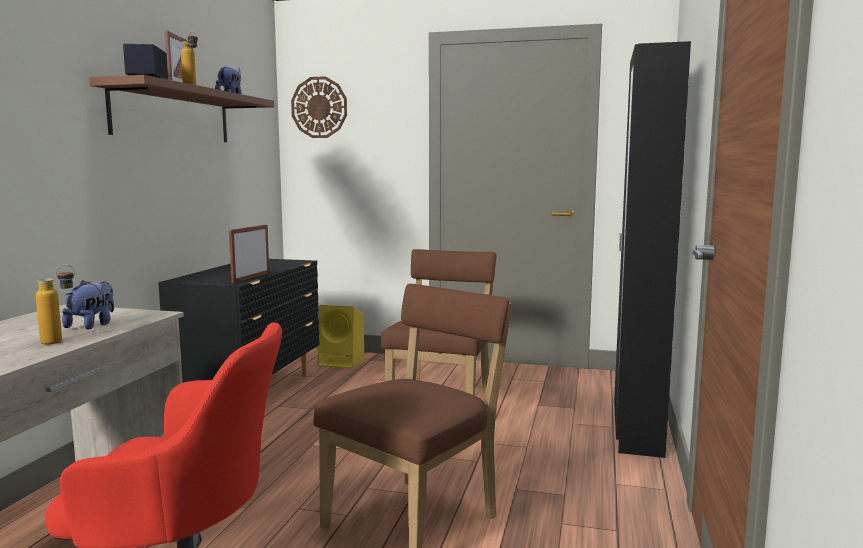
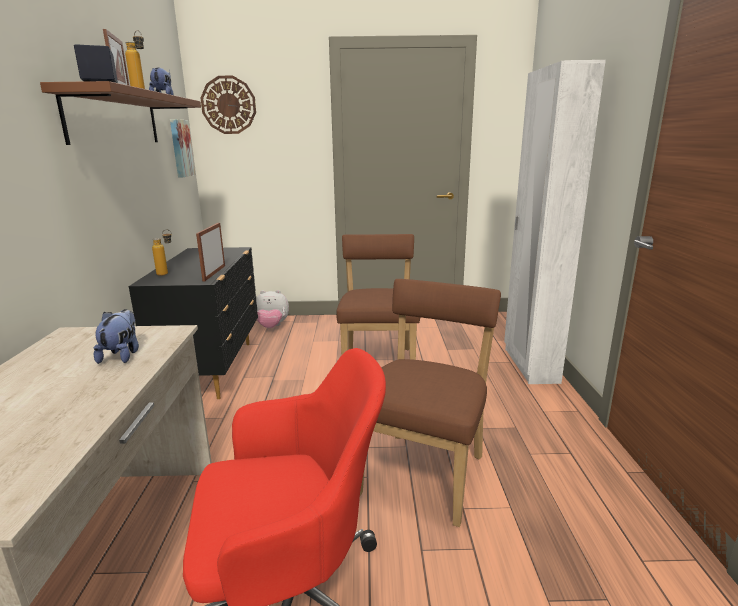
camera: 15 degrees left, 10 degrees up
bottle [36,265,75,344] -> bottle moved to [152,229,172,276]
yellow speaker [318,305,364,369] -> plush toy [256,290,289,328]
black wardrobe [614,41,691,458] -> white wardrobe [504,60,606,384]
none -> picture [170,119,195,178]

